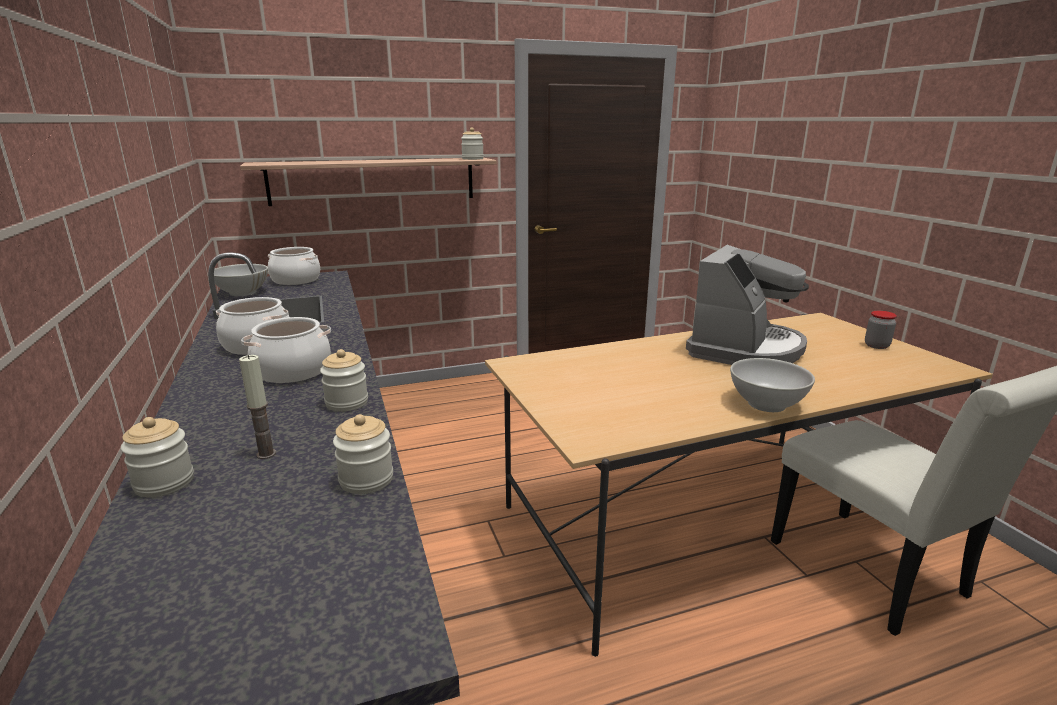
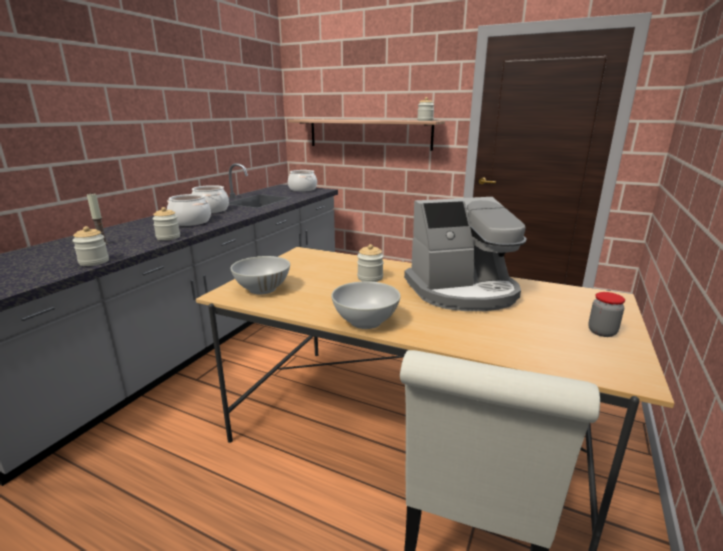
camera: 45 degrees right, 0 degrees up
jar [121,417,194,498] -> jar moved to [357,244,384,282]
white bowl [214,264,268,296] -> white bowl moved to [230,256,290,294]

